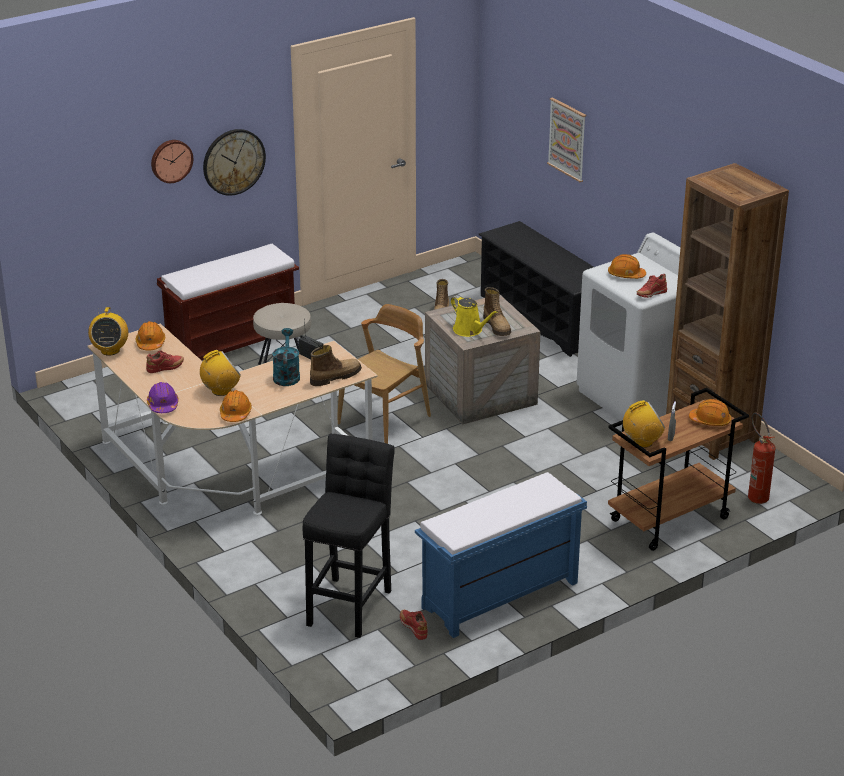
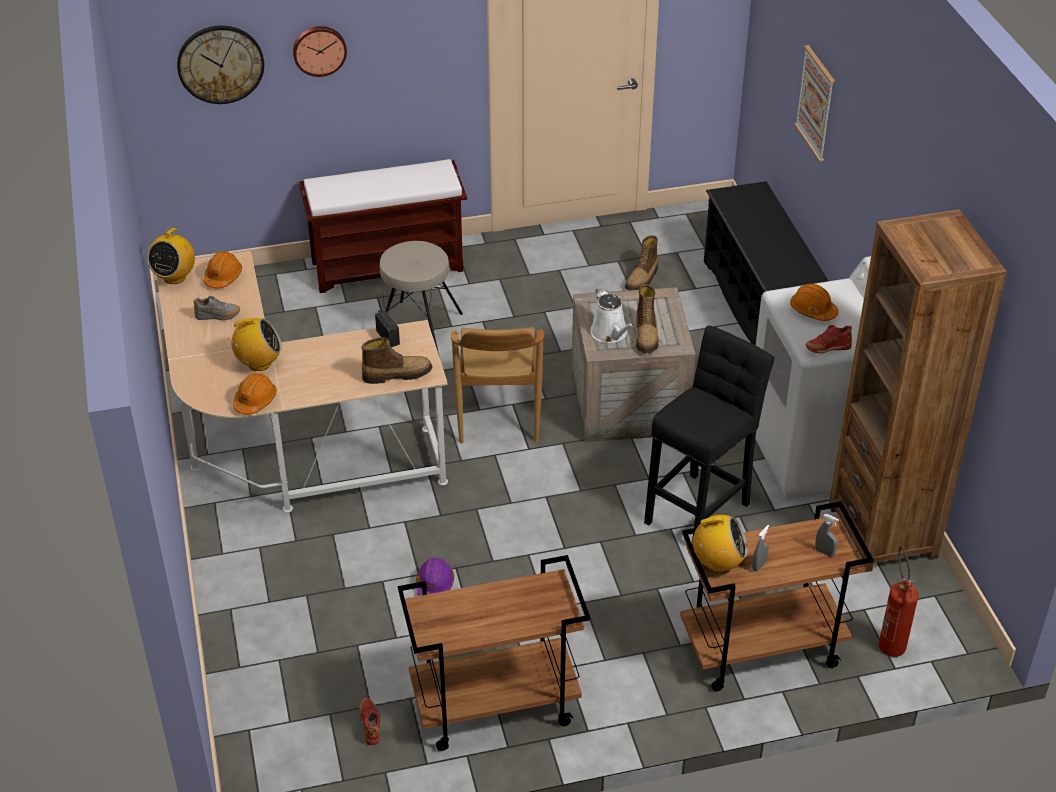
camera: 20 degrees right, 10 degrees up
red shoe [146,351,184,373] -> grey shoe [194,296,240,320]
purple hard hat [147,382,179,413] -> purple hard hat moved to [416,558,454,596]
wall clock [203,129,266,196] -> wall clock moved to [177,26,264,104]
turquoise watering can [273,328,300,386] -> none
black stool [303,434,395,638] -> black stool moved to [644,326,775,542]
brown chair [337,304,431,444] -> brown chair turned 120 degrees clockwise [451,327,544,443]
blue bench [415,472,587,638] -> brown cart [398,555,590,751]
yellow watering can [451,295,498,337] -> white watering can [590,287,633,343]
orange hard hat [689,399,731,426] -> grey spray bottle [815,514,839,557]

